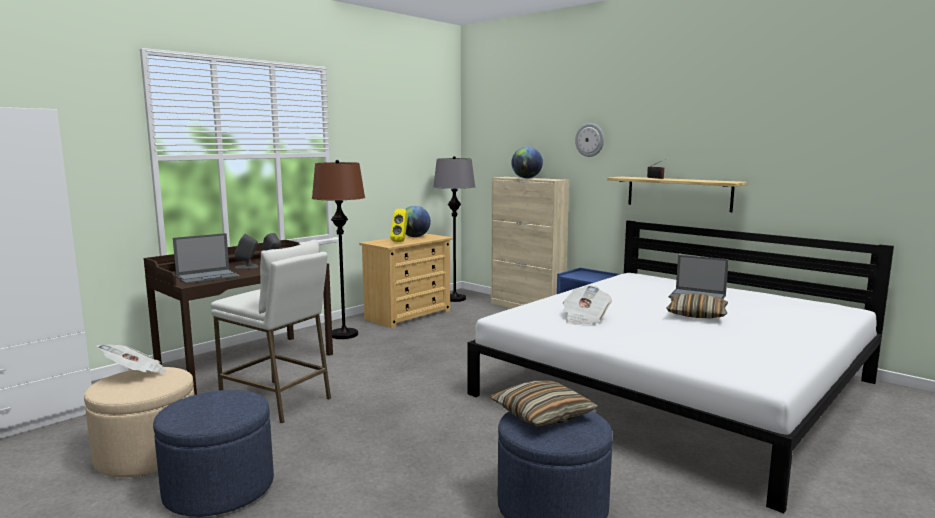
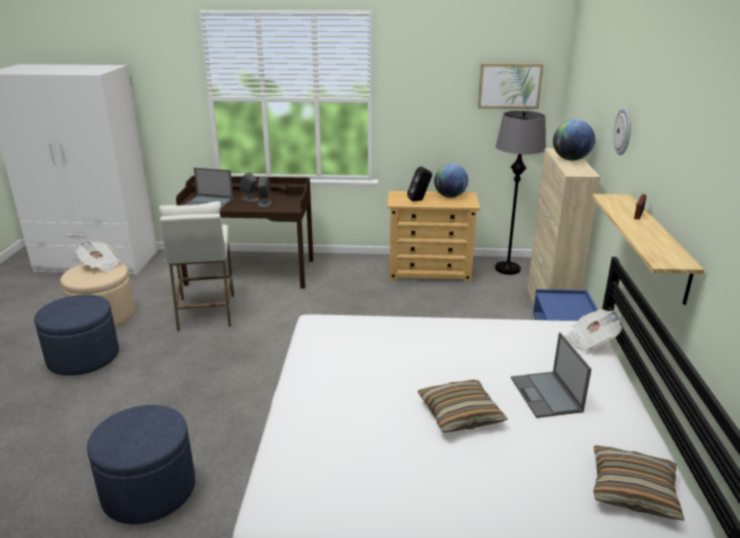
camera: 50 degrees right, 15 degrees up
brown floor lamp [312,160,365,339] -> none
yellow speaker [390,209,408,242] -> black speaker [407,166,432,201]
pillow [491,381,599,427] -> pillow moved to [593,445,685,521]
newspaper [563,285,612,325] -> newspaper moved to [564,309,622,351]
none -> picture [478,63,544,109]

